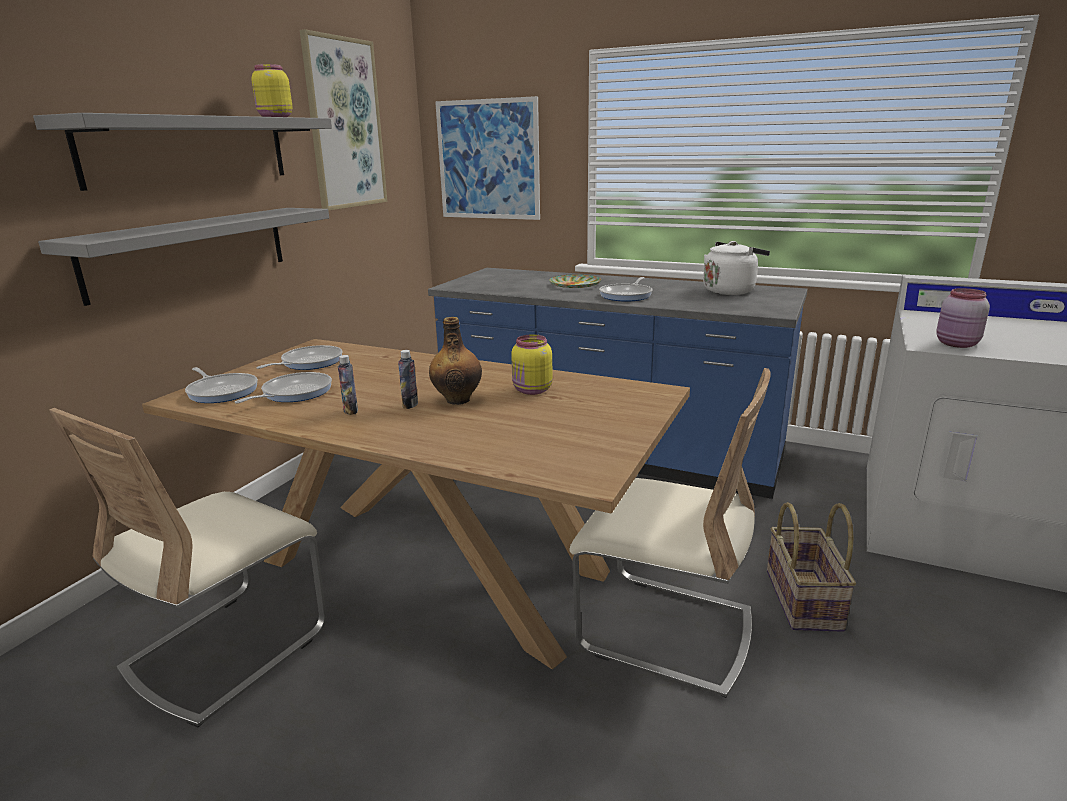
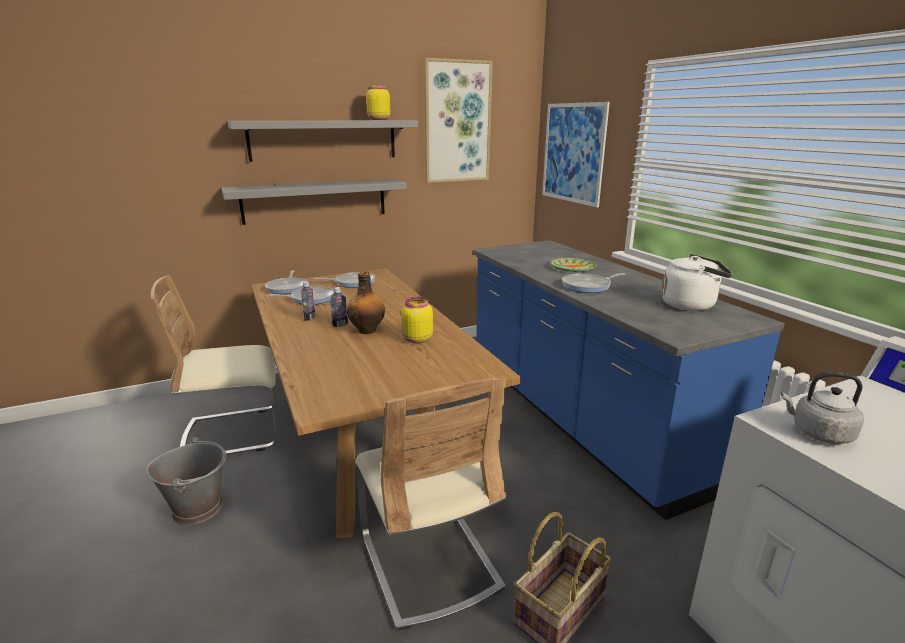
camera: 40 degrees right, 0 degrees up
pink jar [936,288,990,348] -> grey kettle [781,372,864,444]
none -> grey bucket [146,437,226,525]

